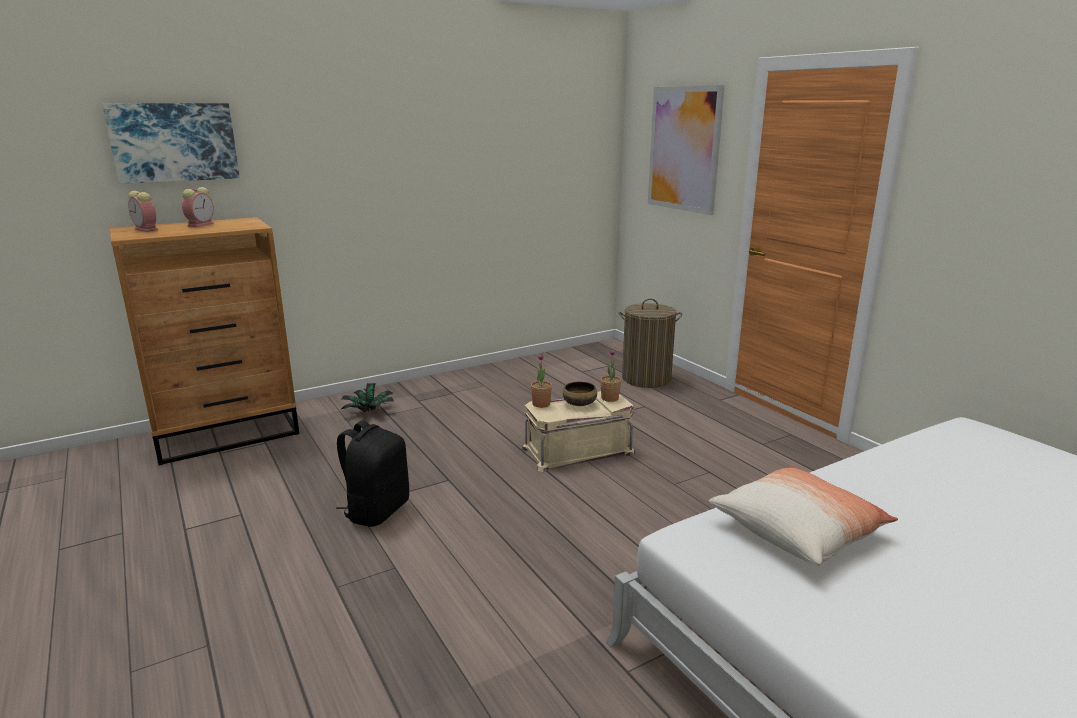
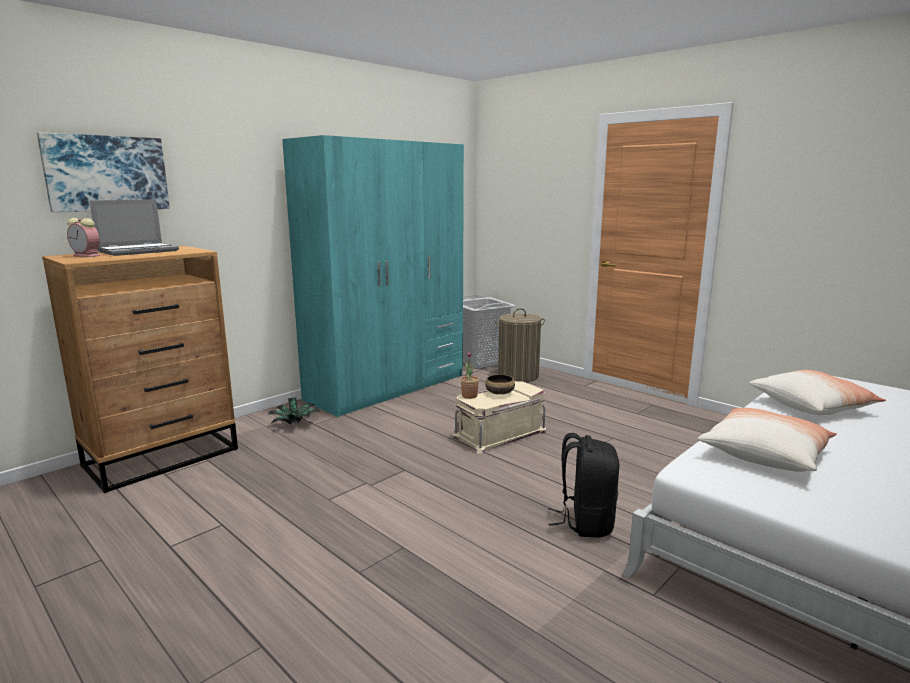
camera: 15 degrees left, 5 degrees down
alarm clock [182,187,214,227] -> laptop [89,199,179,256]
black backpack [336,420,409,527] -> black backpack moved to [549,433,619,538]
potted plant [600,349,621,402] -> none
picture [648,85,725,215] -> none
none -> turquoise wardrobe [282,135,464,417]
none -> grey laundry basket [463,295,515,369]
none -> pillow [749,370,886,415]

